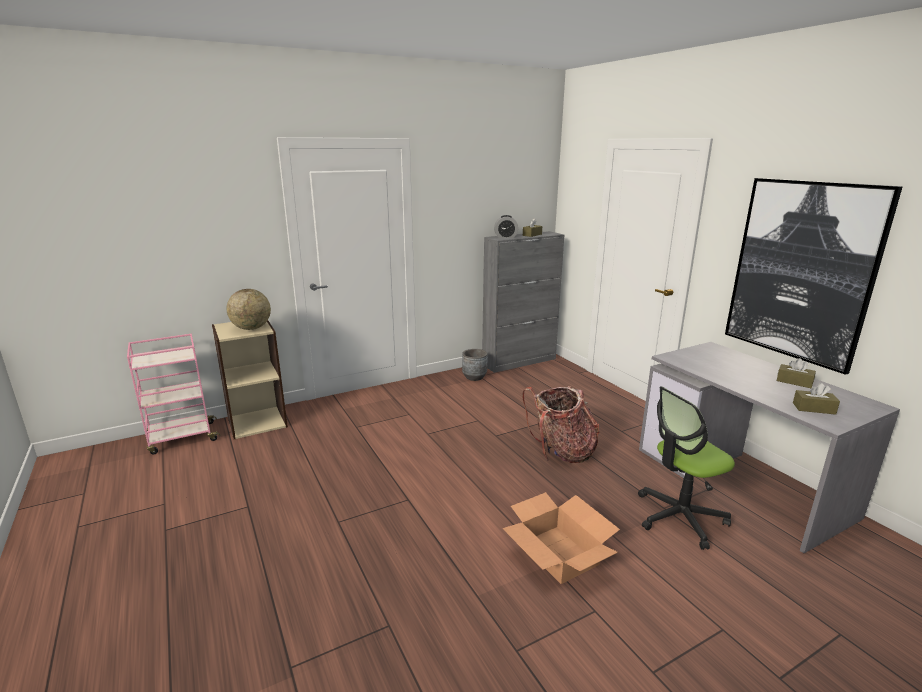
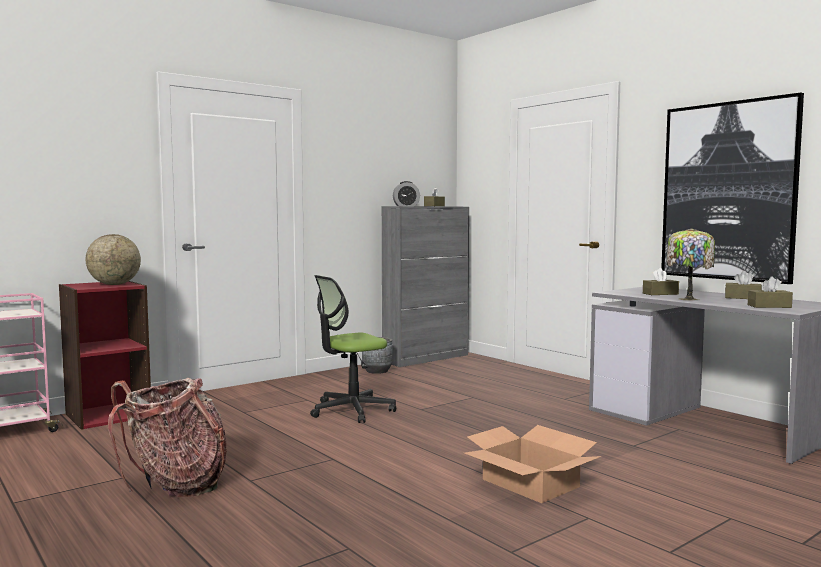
camera: 10 degrees left, 15 degrees down
beige bookcase [212,320,288,439] -> red bookcase [59,281,151,430]
backpack [522,386,600,463] -> backpack moved to [108,378,227,497]
office chair [638,386,735,550] -> office chair moved to [310,275,396,423]
none -> brown tissue box [643,268,679,295]
none -> table lamp [666,228,715,301]

